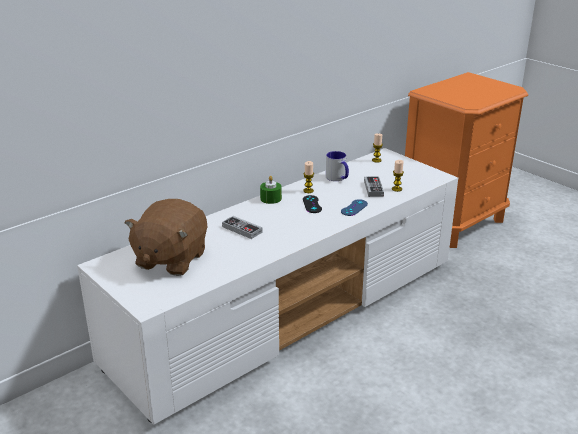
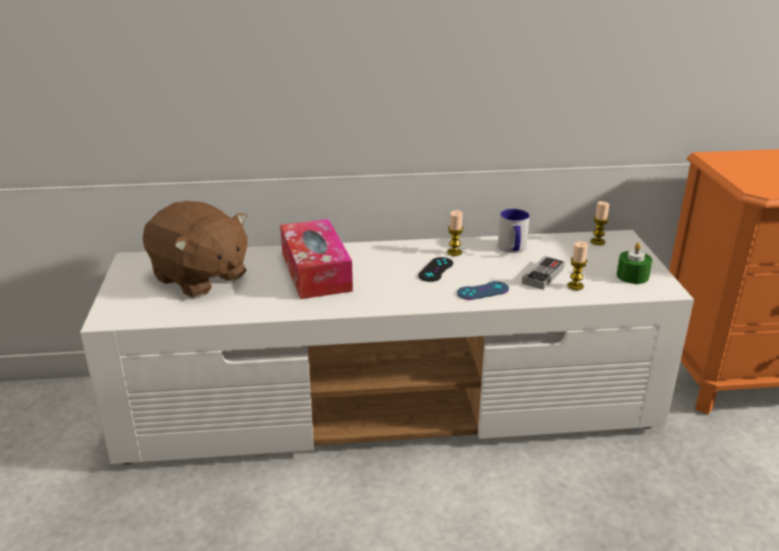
camera: 35 degrees right, 0 degrees up
brown plush toy [124,199,207,276] -> brown plush toy turned 105 degrees counterclockwise [143,201,248,298]
game controller [222,216,262,239] -> tissue box [280,219,353,299]
green candle [260,176,282,204] -> green candle moved to [617,242,652,284]

